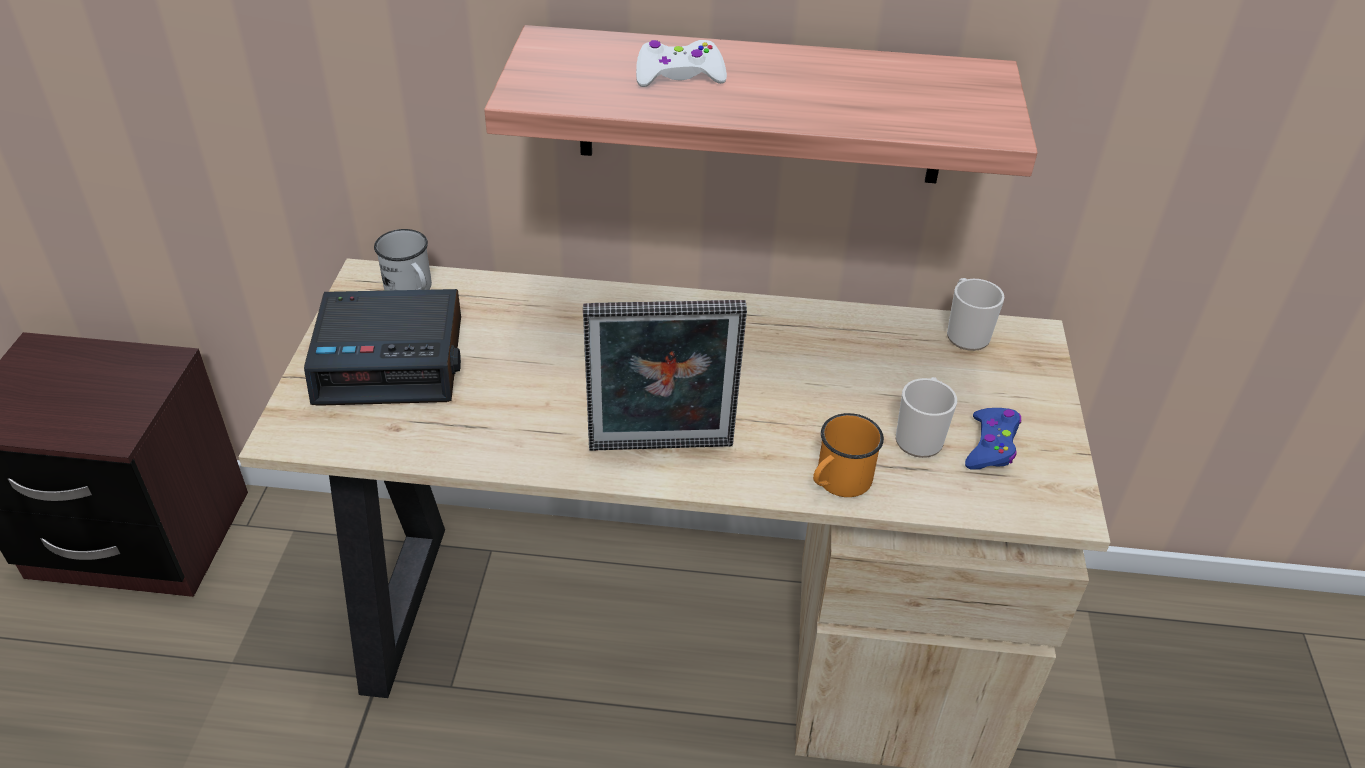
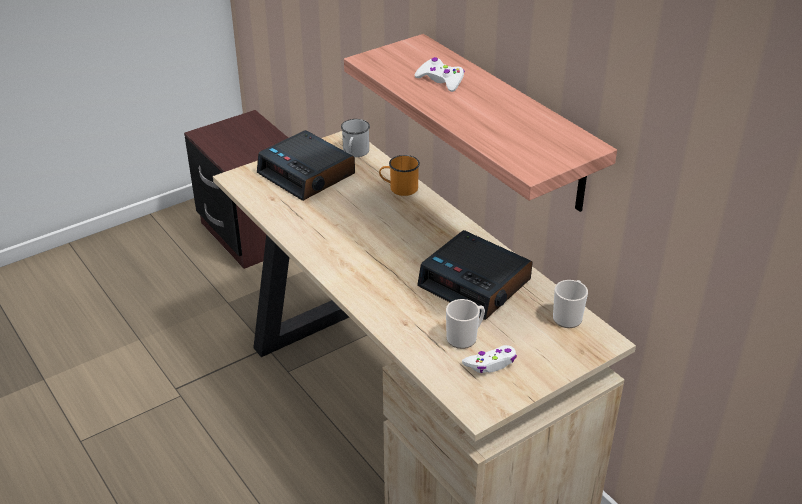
camera: 50 degrees right, 5 degrees down
picture frame [583,300,747,451] -> none
orange mug [813,413,884,497] -> orange mug moved to [379,155,420,196]
blue game controller [965,408,1021,470] -> white game controller [462,345,517,373]
none -> alarm clock [417,230,533,320]

